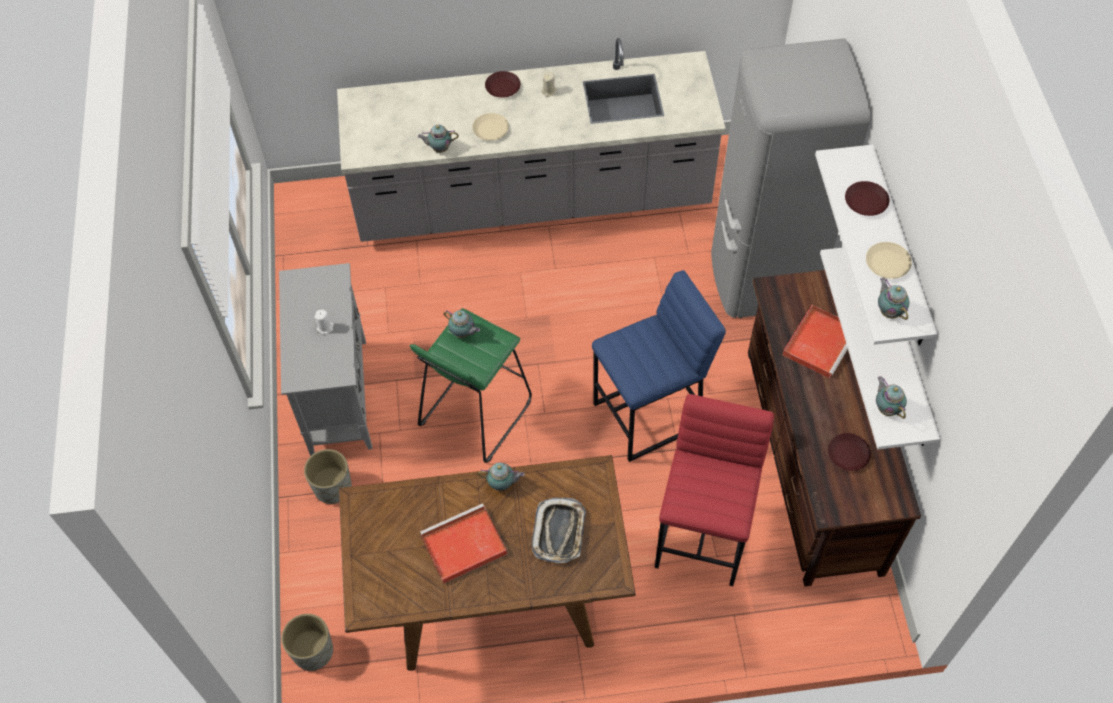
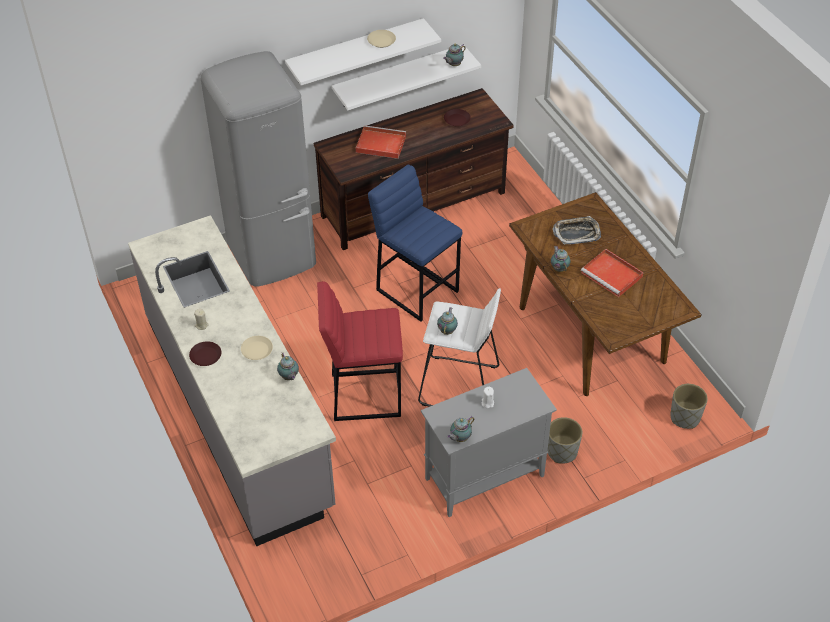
camera: 110 degrees left, 10 degrees down
green stool [410,308,532,463] -> white stool [418,288,501,407]
red stool [655,394,774,586] -> red stool moved to [317,281,403,421]
brown plate [845,181,889,216] -> none
teapot [878,278,910,320] -> teapot moved to [447,416,474,442]

